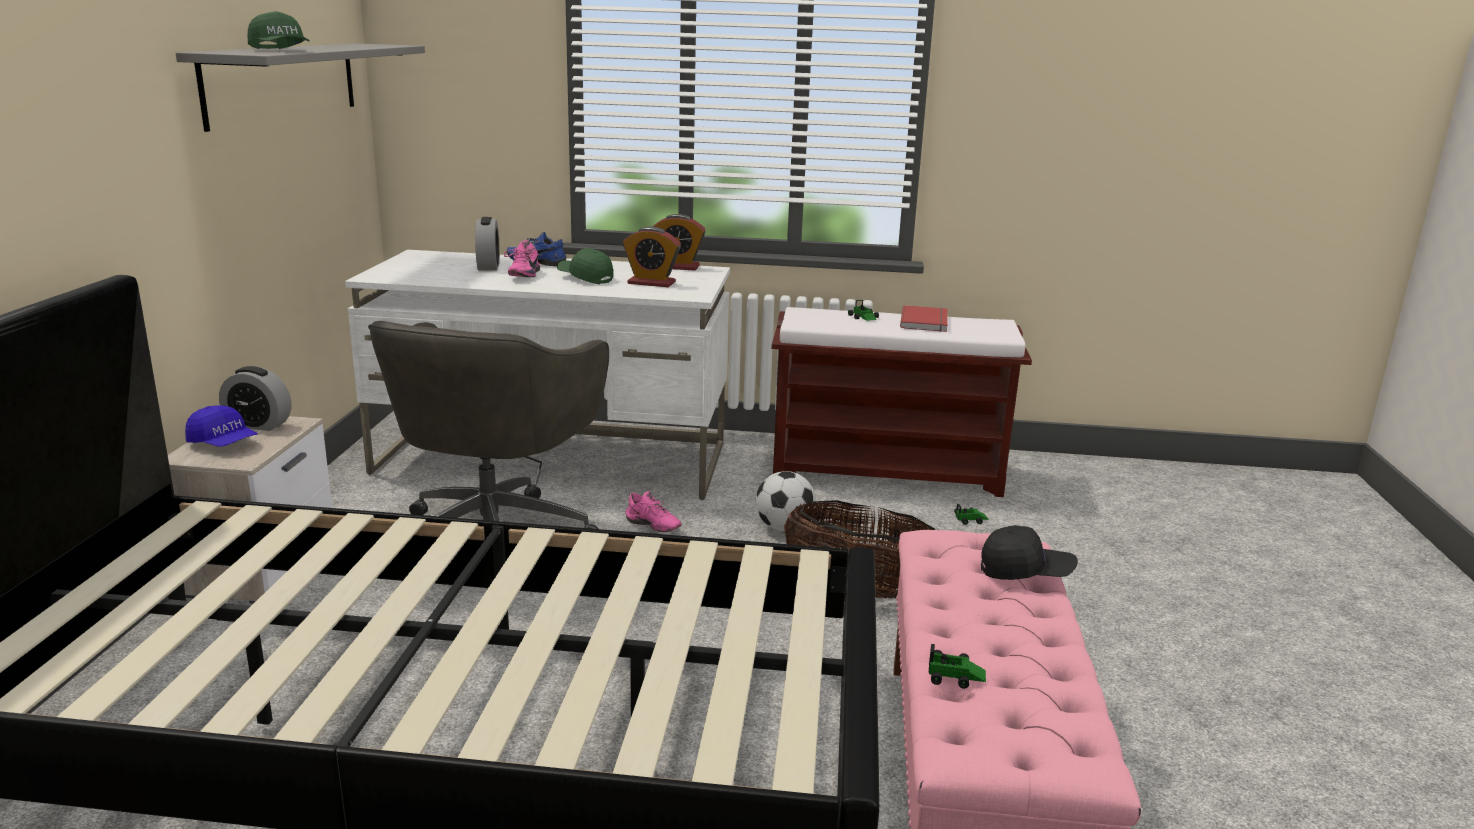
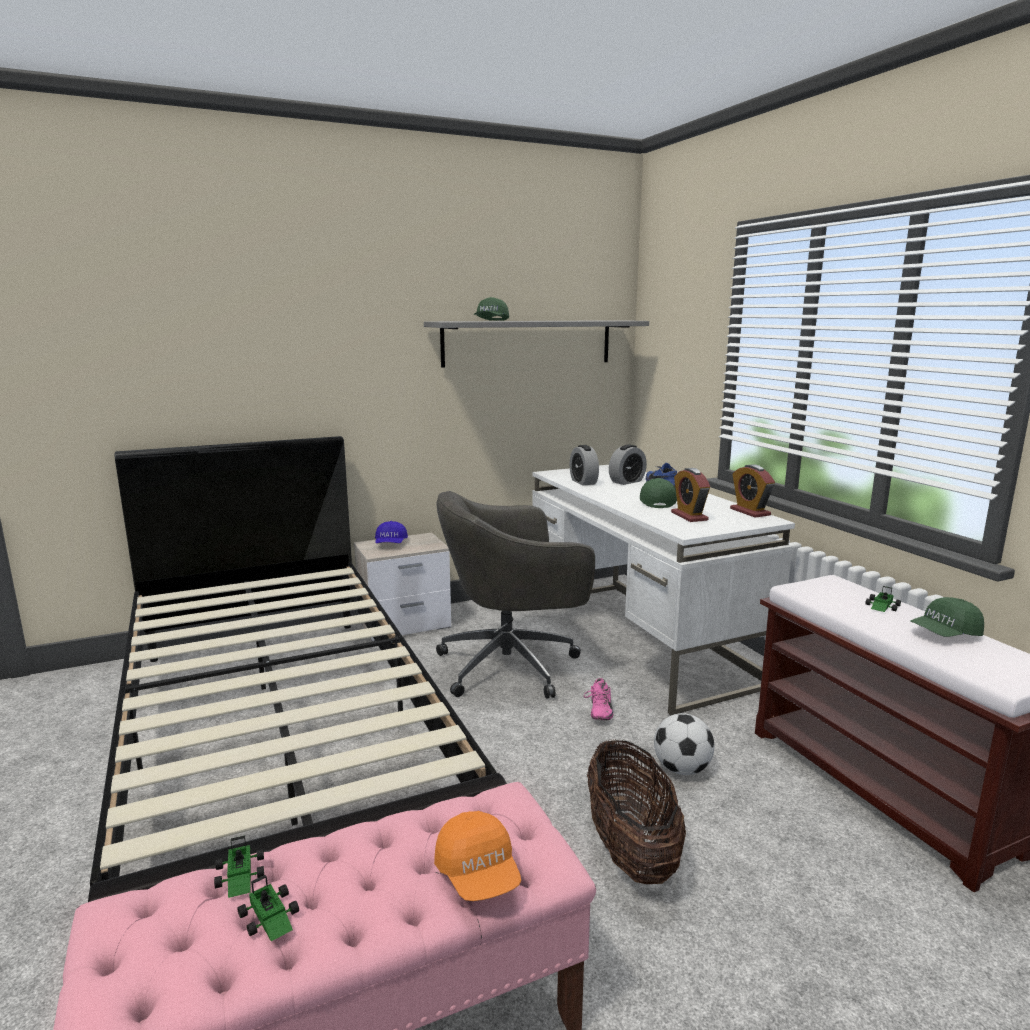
camera: 60 degrees right, 5 degrees down
alarm clock [219,366,291,431] -> alarm clock moved to [570,445,599,486]
pink shoe [504,240,540,277] -> none
red book [900,305,948,332] -> green cap [910,597,984,637]
toy car [954,504,989,525] -> toy car moved to [237,875,299,941]
black cap [981,525,1078,580] -> orange cap [434,811,521,901]

